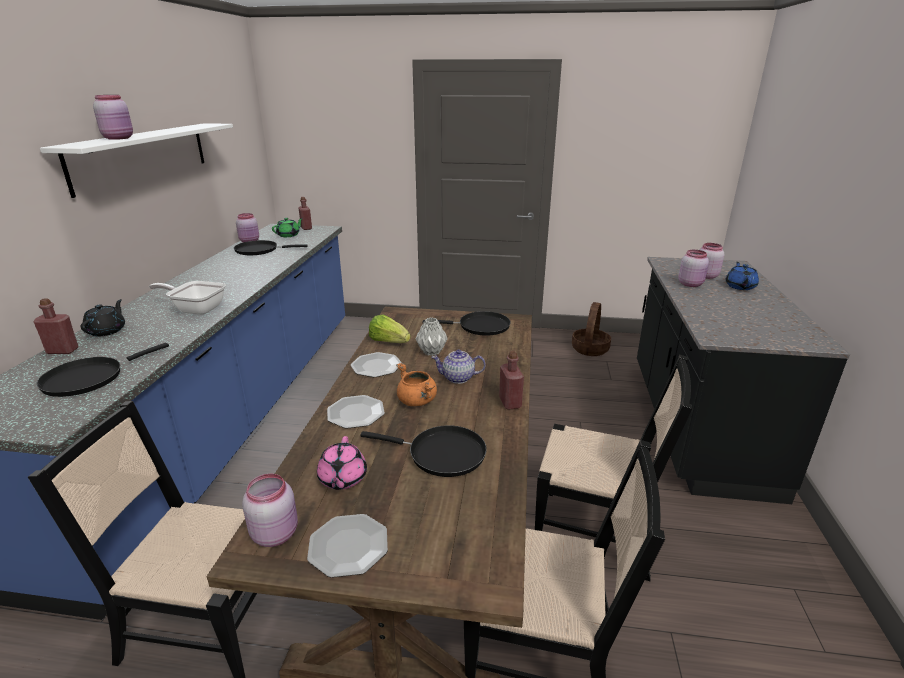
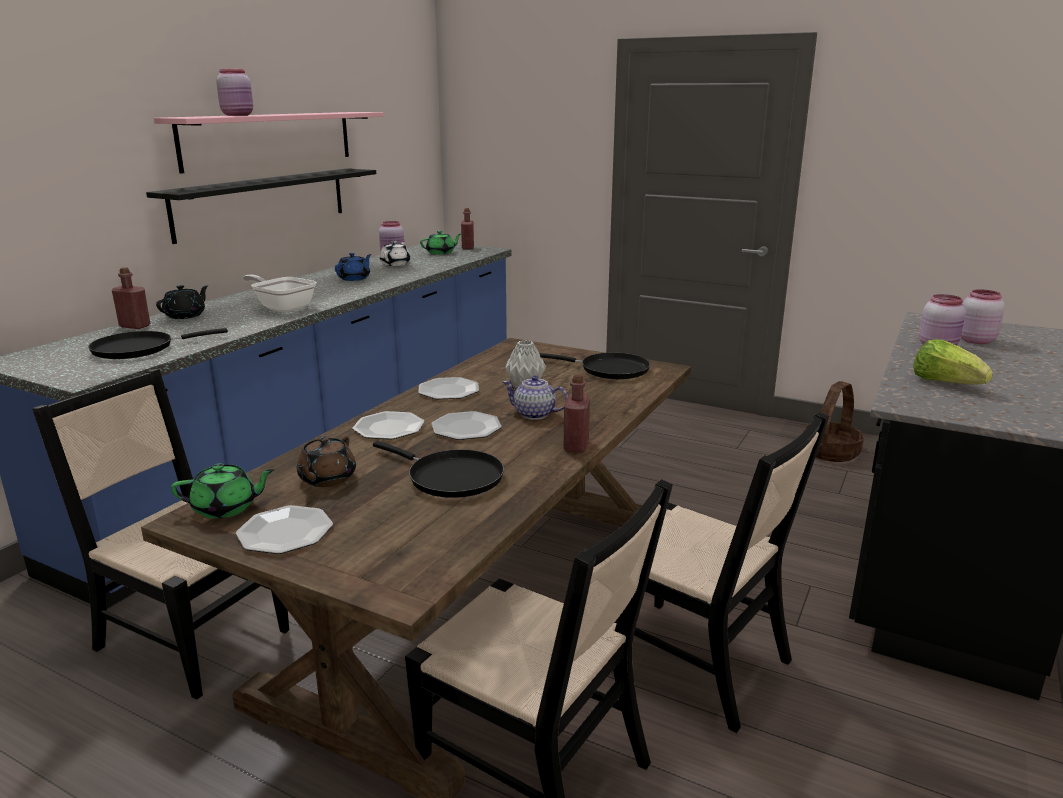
camera: 20 degrees right, 5 degrees down
white shelf [40,123,233,198] -> pink shelf [154,112,384,174]
black frying pan [234,240,308,255] -> white teapot [380,240,410,266]
pink jar [242,474,298,547] -> green teapot [171,463,275,519]
pink teapot [317,436,367,490] -> brown teapot [296,435,356,487]
lettuce [369,314,411,343] -> lettuce moved to [913,339,993,384]
orange cooking pot [396,363,437,406] -> plate [431,411,502,440]
blue teapot [725,262,759,290] -> blue teapot moved to [335,253,371,281]
none -> black shelf [146,168,376,244]

